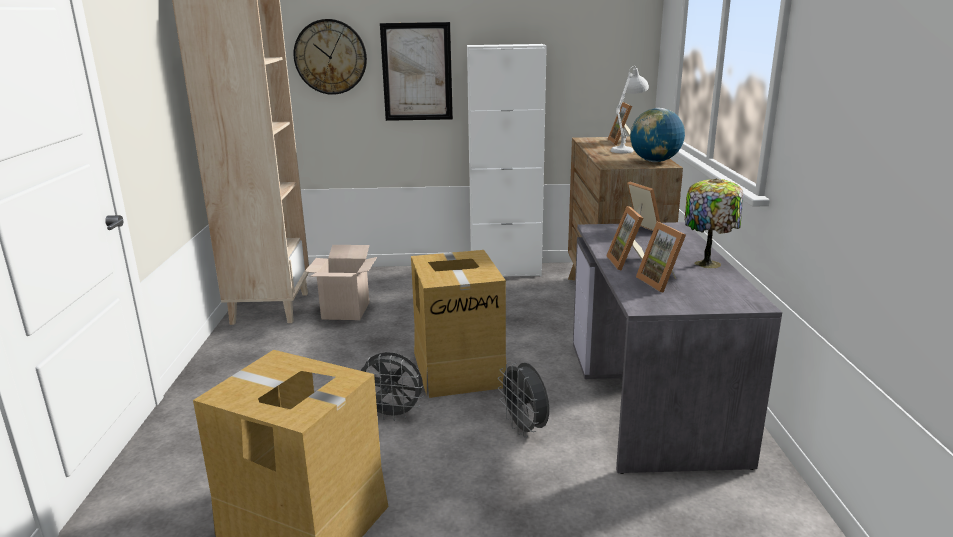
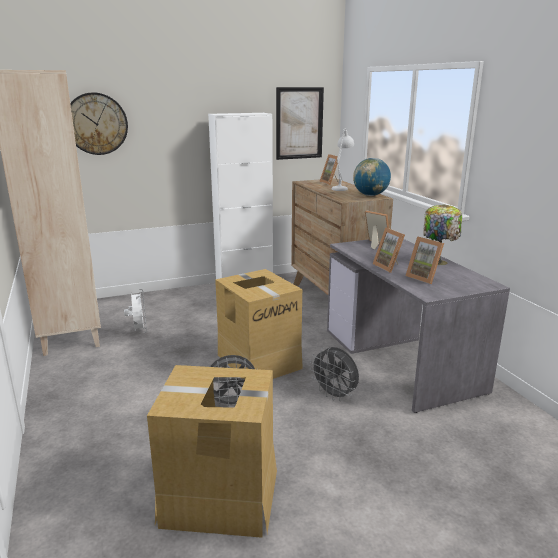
camera: 20 degrees left, 0 degrees up
cardboard box [304,245,377,320] -> white fan [124,289,147,333]
picture [380,22,453,121] -> picture moved to [276,87,324,160]

